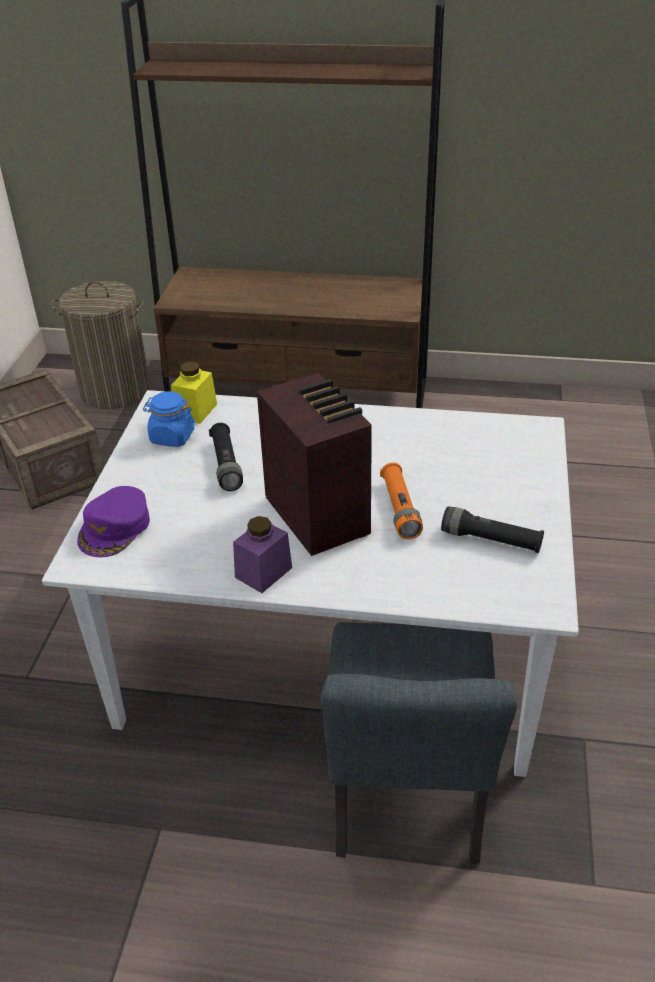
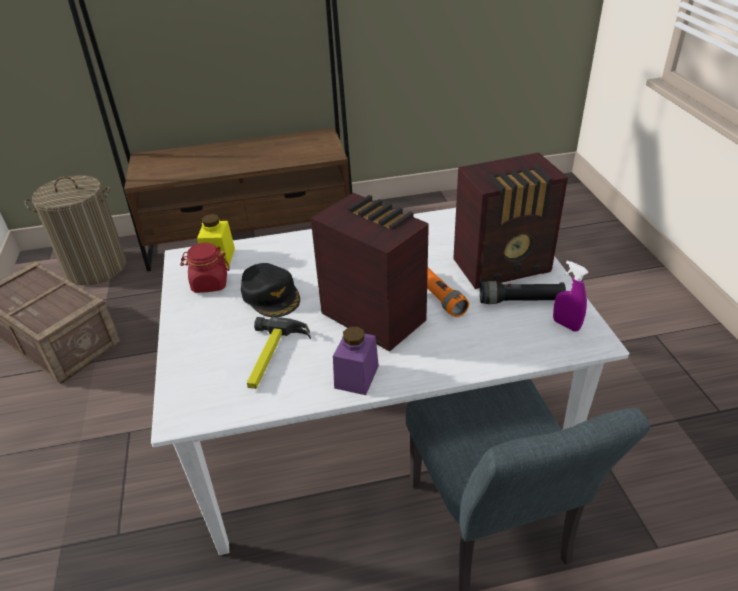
camera: 20 degrees left, 0 degrees up
purple cap [77,486,150,557] -> none
blue jar [143,391,195,447] -> red jar [180,243,230,293]
black flashlight [209,423,243,491] -> black cap [241,263,300,317]
none -> hammer [247,317,311,389]
none -> radio [453,152,568,289]
none -> purple spray bottle [553,260,589,332]

